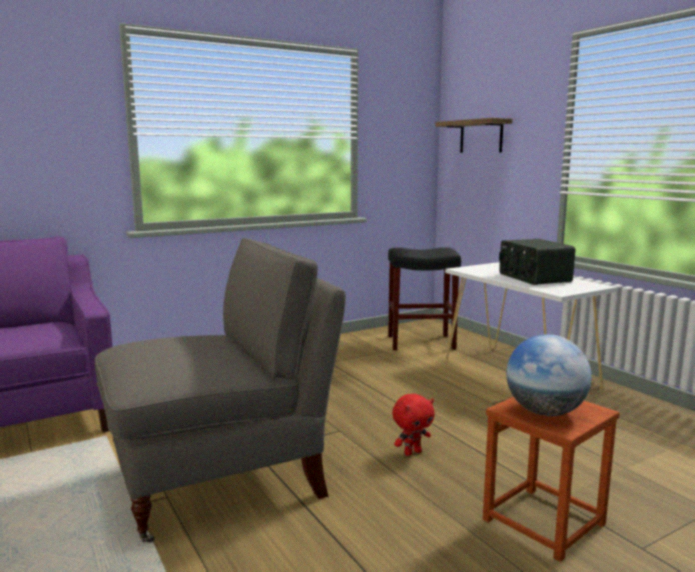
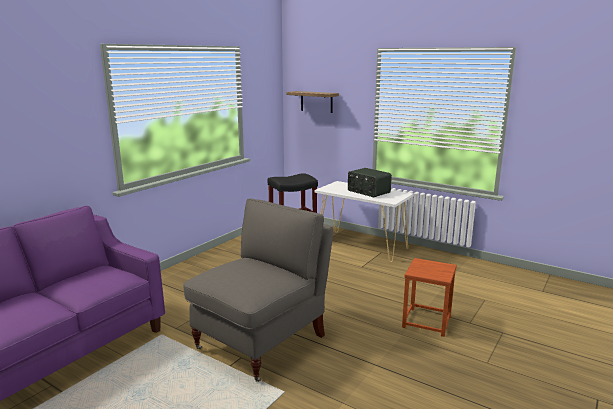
camera: 25 degrees left, 5 degrees up
red plush toy [392,394,435,456] -> none
globe [506,334,592,416] -> none

